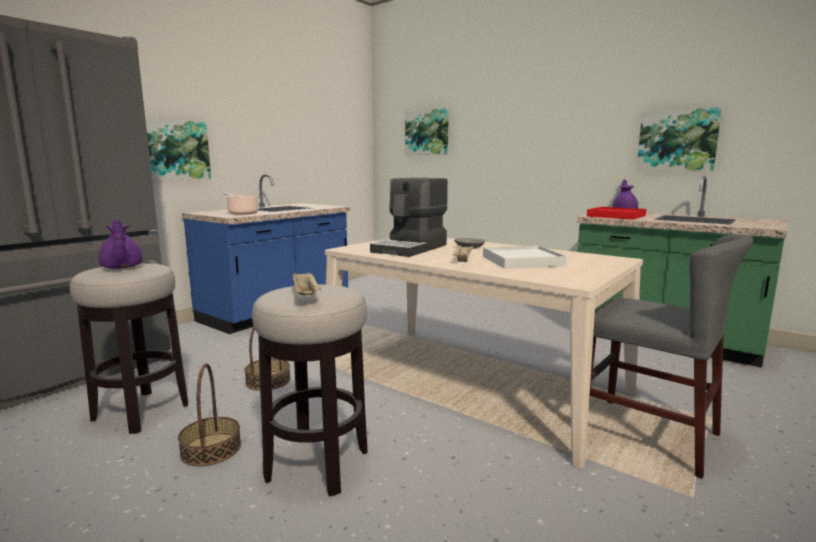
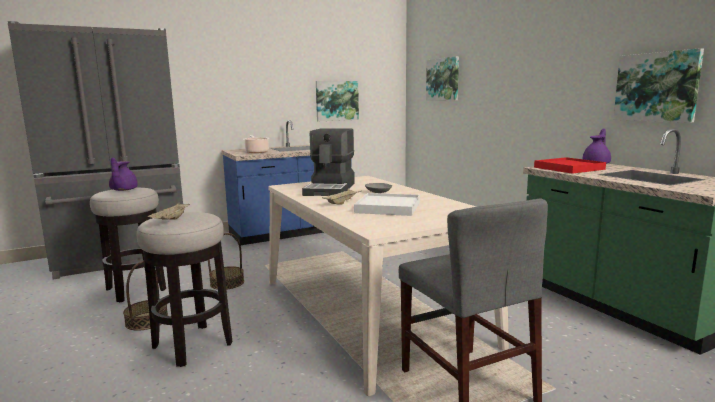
camera: 25 degrees right, 0 degrees up
picture [145,118,211,180] -> picture moved to [316,81,359,121]
coffee machine [370,178,448,257] -> coffee machine turned 45 degrees counterclockwise [302,128,355,196]

